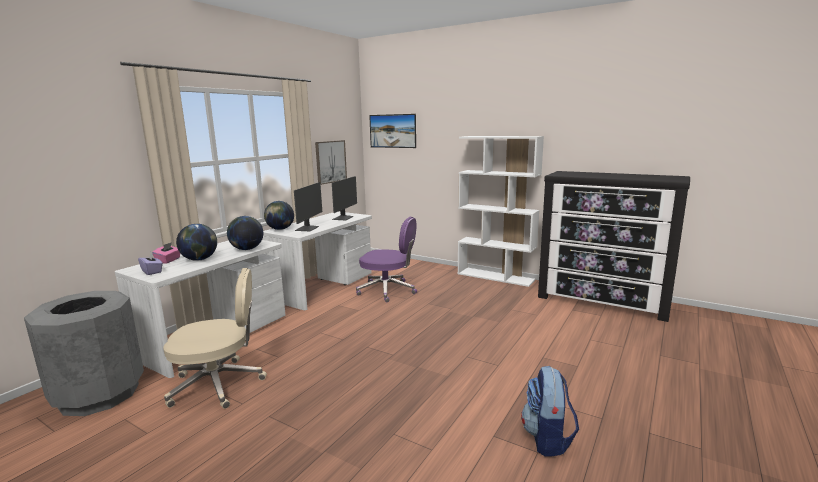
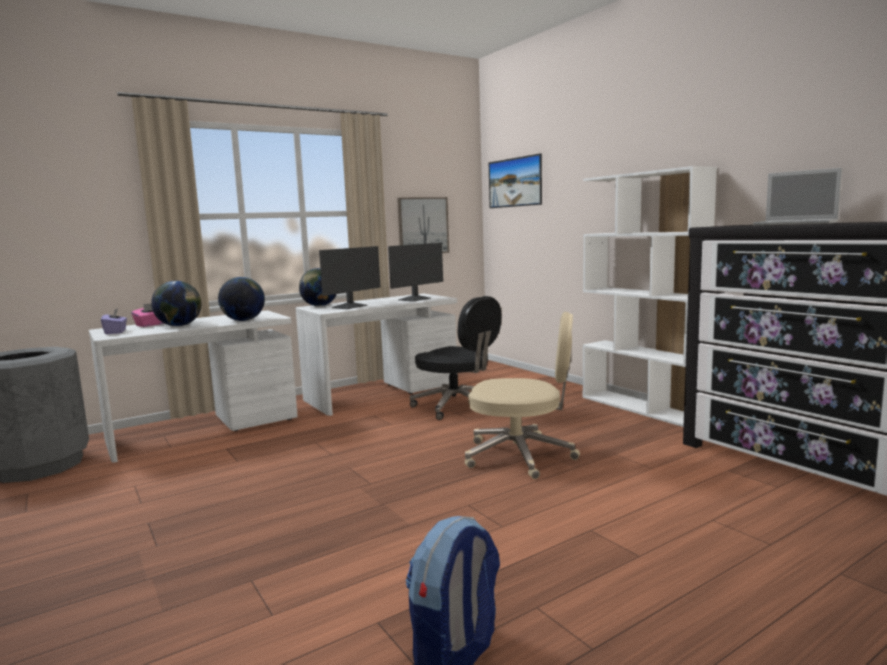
camera: 25 degrees right, 5 degrees down
beige office chair [163,268,267,409] -> beige office chair moved to [465,312,580,479]
purple office chair [356,217,417,302] -> black office chair [410,296,501,420]
none -> laptop [753,168,842,226]

